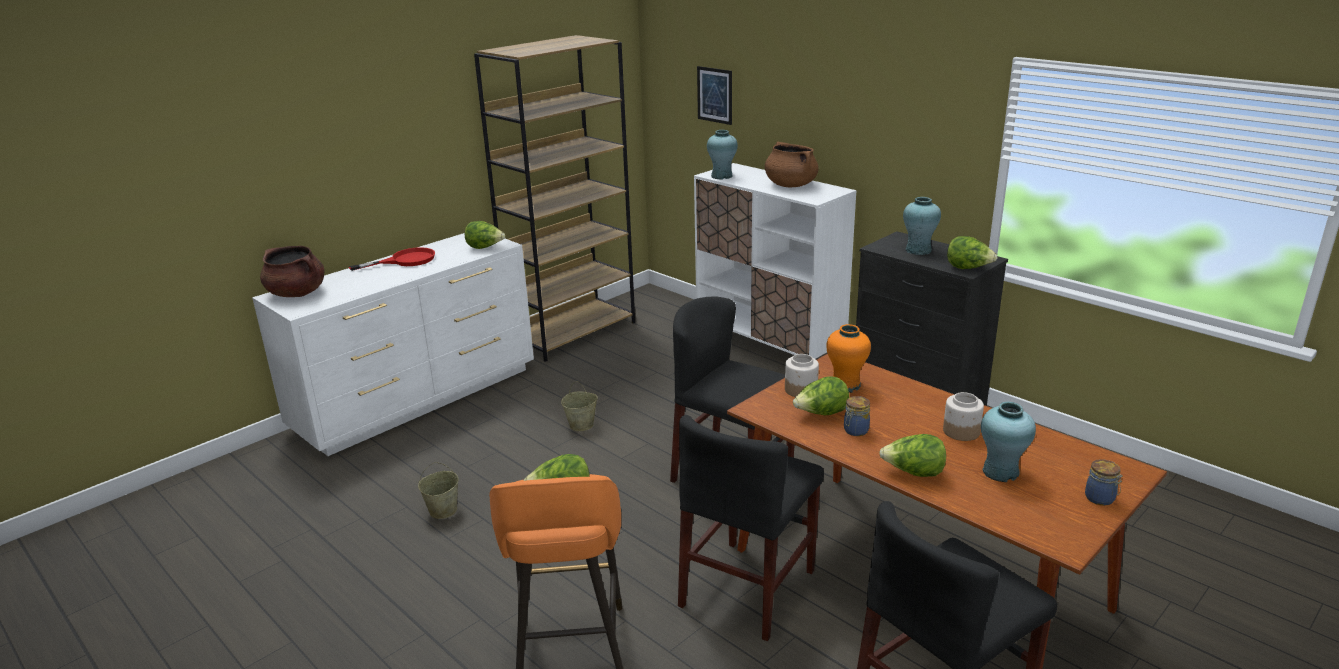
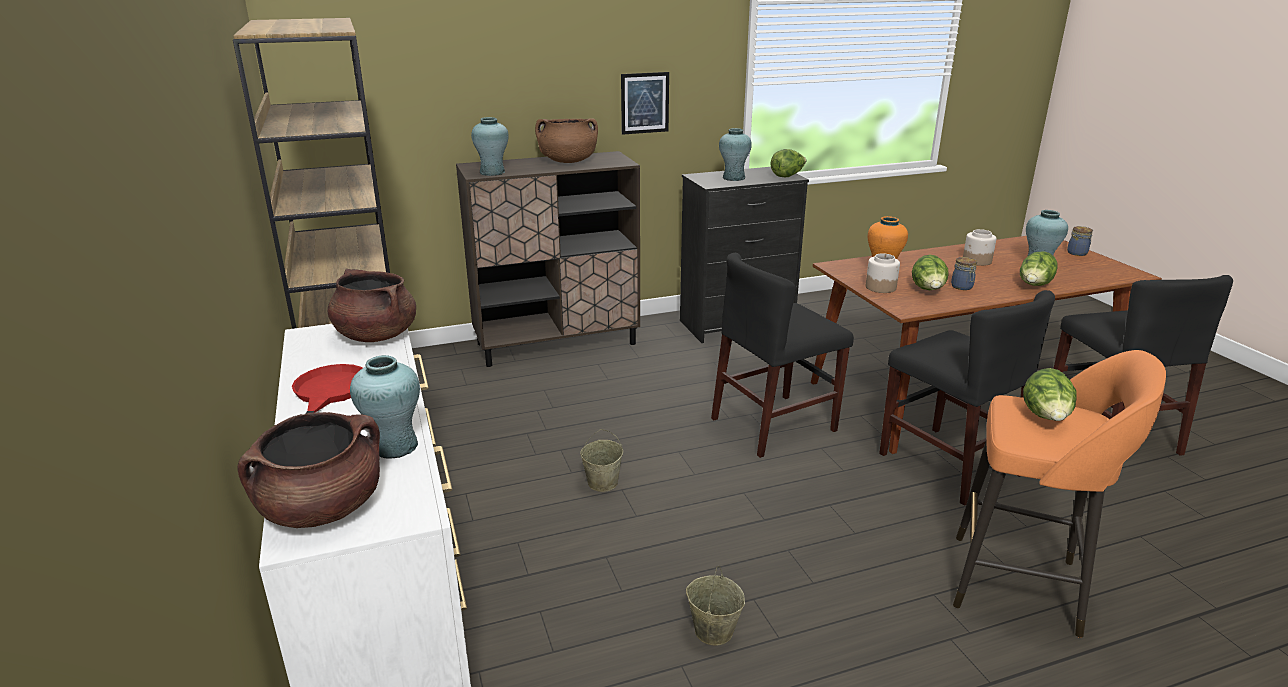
camera: 65 degrees left, 0 degrees up
lettuce [465,221,505,249] -> brown cooking pot [328,269,416,342]
white cabinet [694,163,857,359] -> brown cabinet [456,151,640,367]
picture [697,66,732,125] -> picture moved to [621,72,669,135]
none -> turquoise vase [350,355,420,458]

